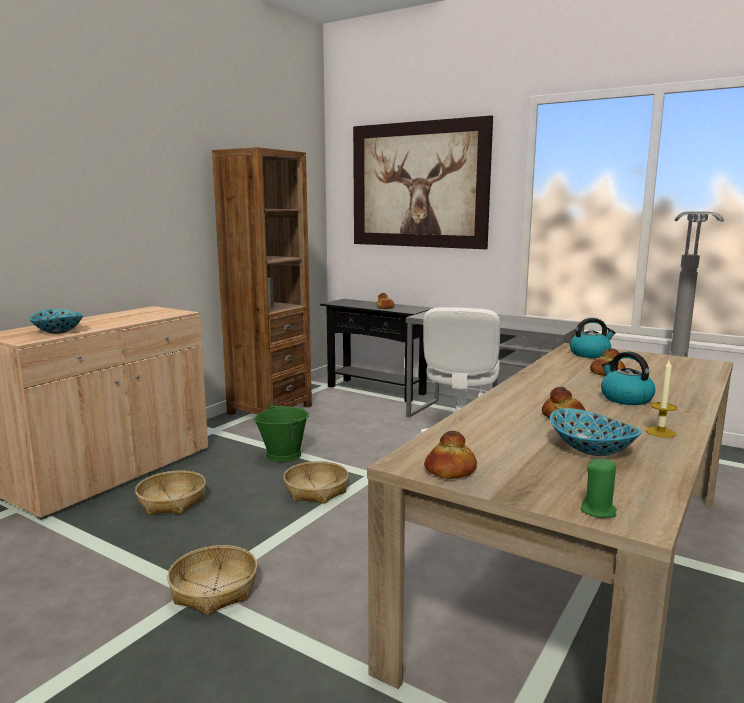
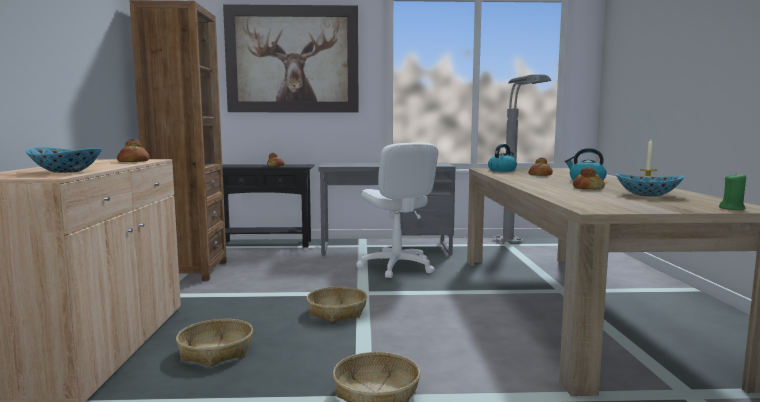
camera: 35 degrees left, 5 degrees down
green bucket [254,404,310,462] -> none
bread [424,431,477,479] -> bread moved to [117,139,150,162]

